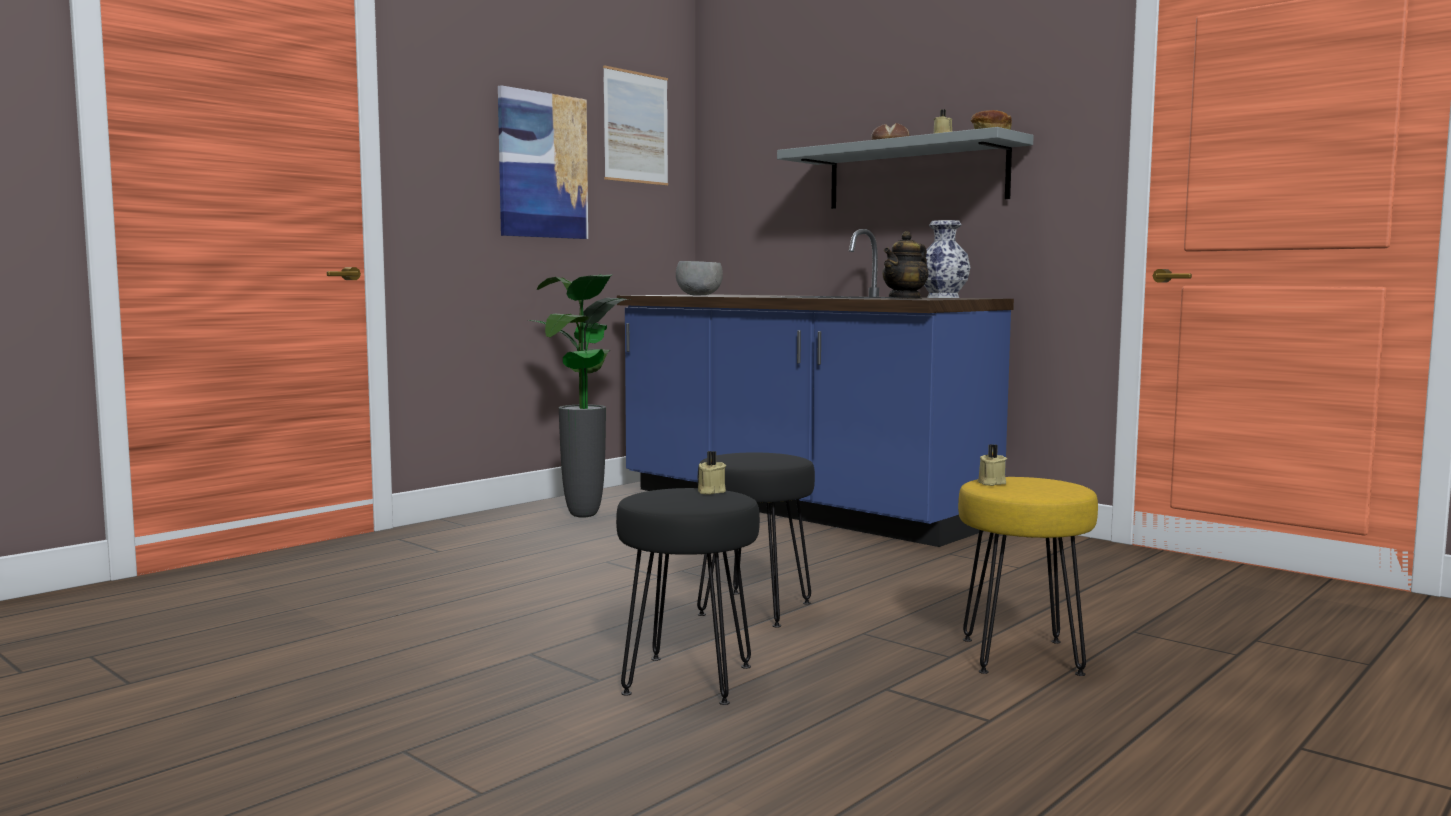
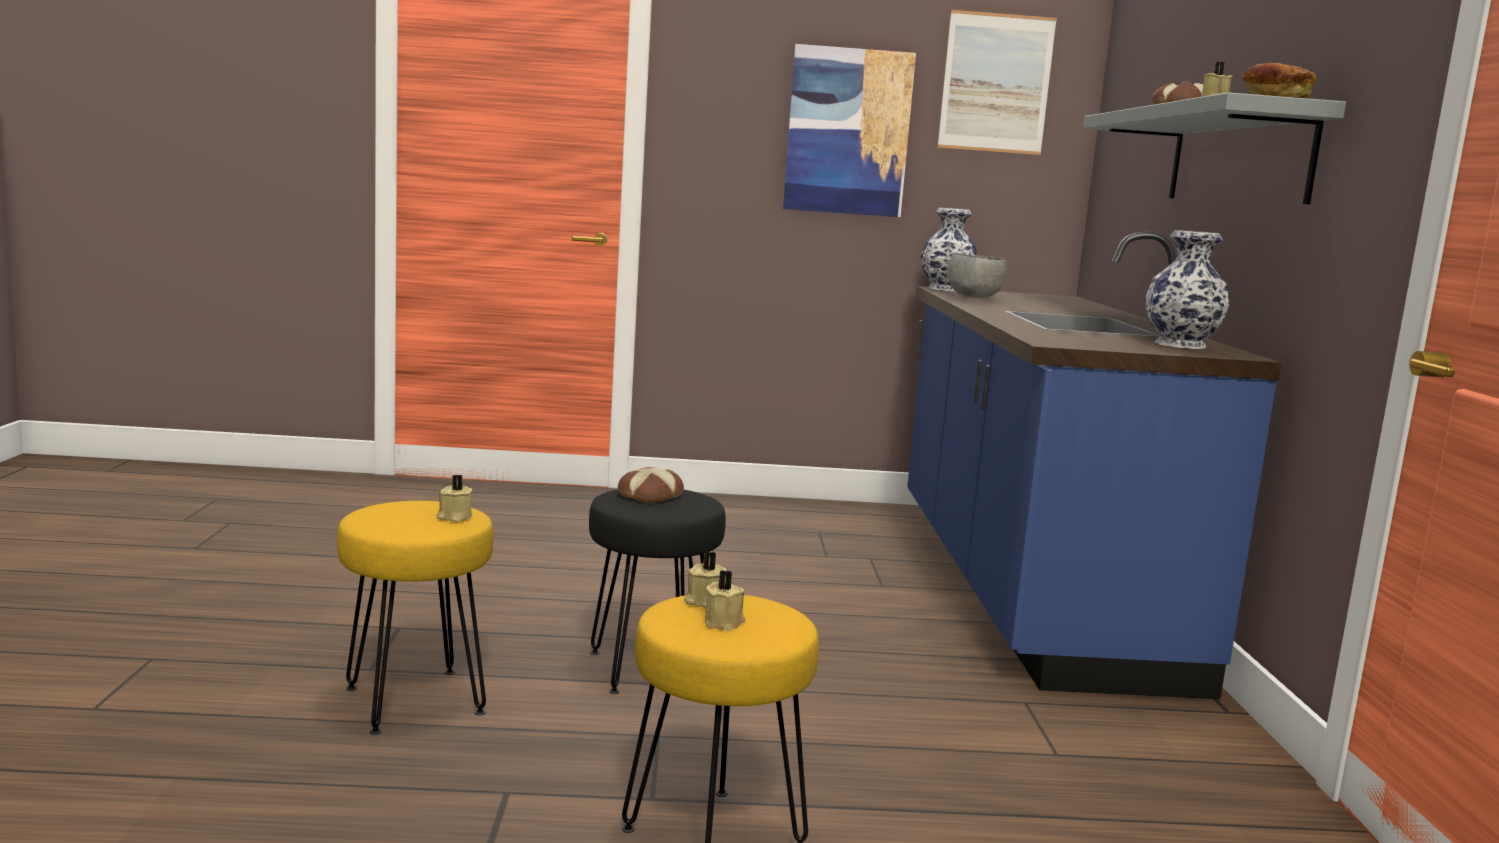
camera: 45 degrees right, 5 degrees up
potted plant [528,274,630,518] -> none
black stool [616,488,760,705] -> yellow stool [337,501,493,735]
teapot [882,231,929,299] -> none
none -> bread [618,467,684,503]
none -> beige candle [705,570,746,631]
none -> vase [921,208,977,291]

